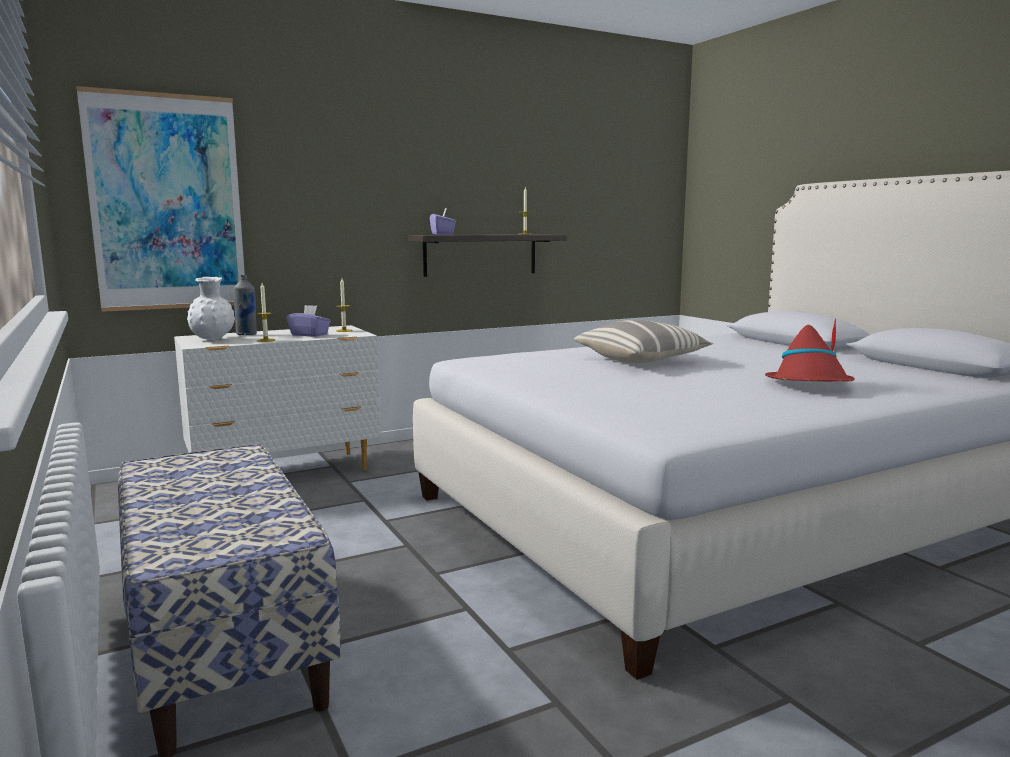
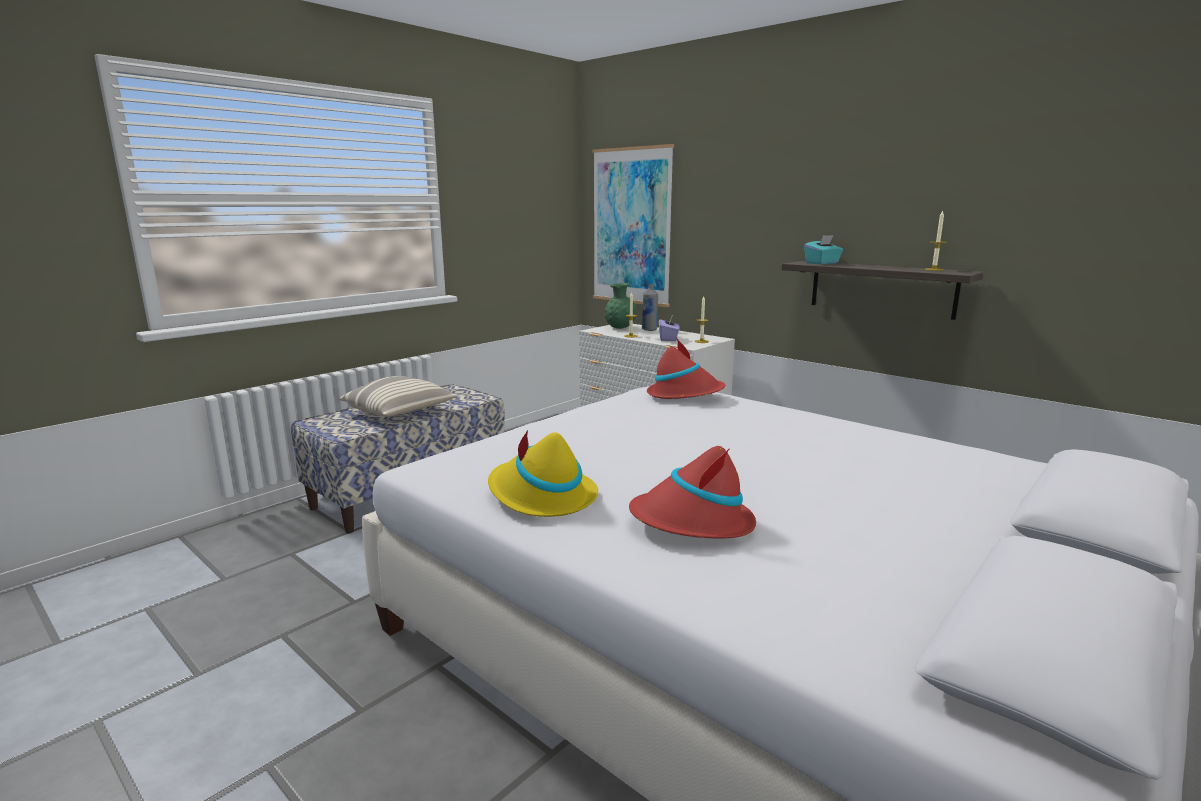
camera: 70 degrees right, 5 degrees up
white vase [187,277,235,340] -> green vase [605,283,637,329]
purple tissue box [430,208,456,235] -> turquoise tissue box [804,235,843,264]
pillow [574,320,713,363] -> pillow moved to [339,376,457,417]
none -> yellow hat [488,430,598,517]
none -> red hat [647,337,725,399]

